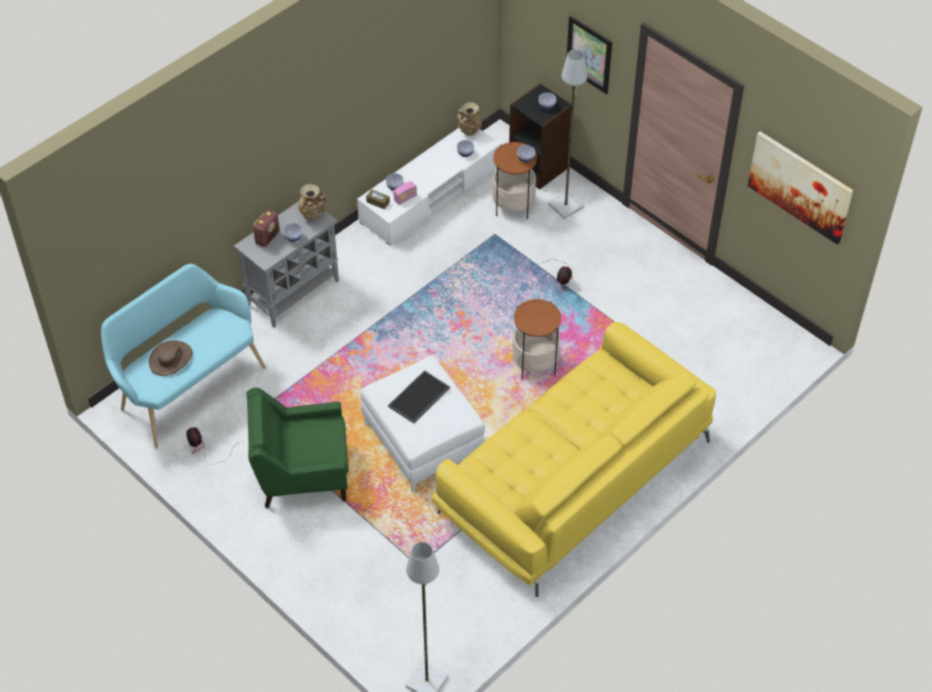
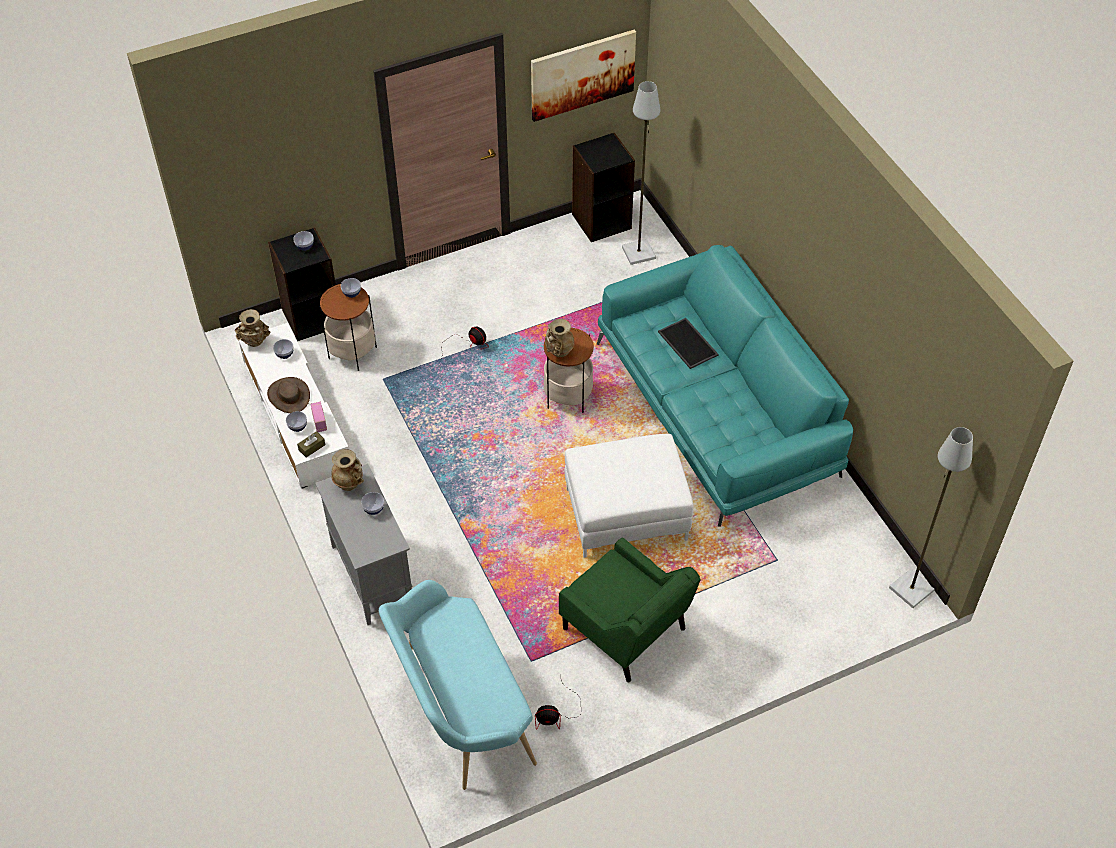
camera: 70 degrees left, 0 degrees up
brown hat [149,341,193,376] -> brown hat moved to [267,377,310,413]
green armchair [246,388,349,508] -> green armchair turned 60 degrees counterclockwise [559,538,701,682]
radio [253,210,280,247] -> none
tray [388,370,450,423] -> tray moved to [658,318,719,369]
yellow sofa [432,322,716,597] -> turquoise sofa [597,245,853,527]
grey floor lamp [548,50,588,219] -> grey floor lamp moved to [622,81,660,265]
picture [567,16,612,94] -> none
none -> beige vase [545,319,575,357]
none -> black bookcase [572,132,635,242]

